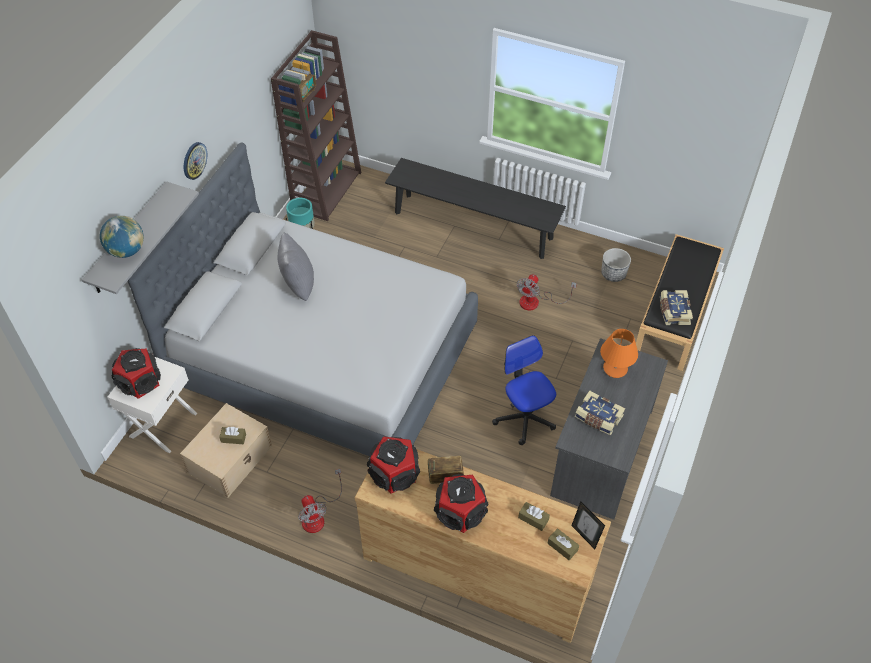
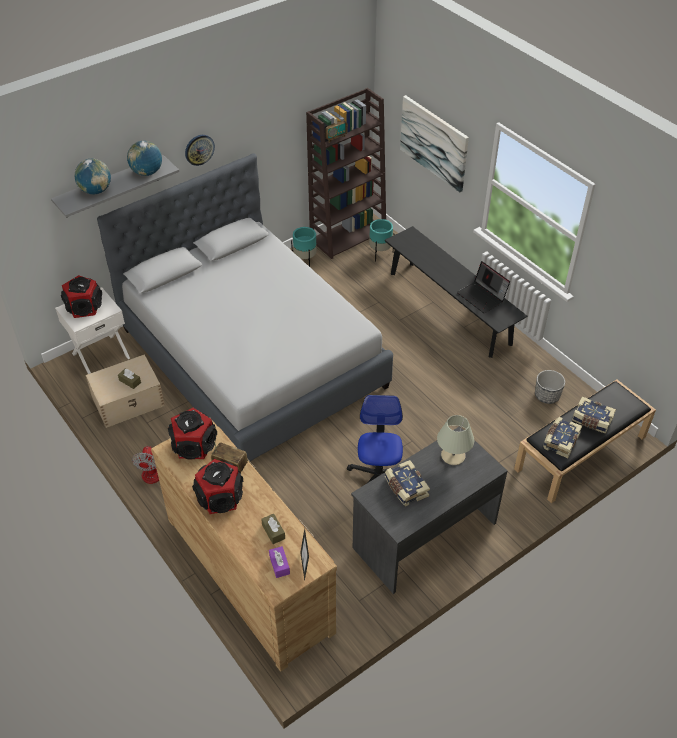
camera: 30 degrees right, 5 degrees down
grey pillow [278,233,314,301] -> none
fan [517,274,577,310] -> none
brown tissue box [547,528,579,560] -> purple tissue box [269,546,290,578]
orange table lamp [600,329,638,378] -> beige table lamp [437,415,474,465]
none -> globe [127,141,162,176]
none -> turquoise planter [369,219,394,262]
none -> picture [400,95,469,192]
none -> laptop [457,261,510,313]
none -> book [572,397,616,434]

